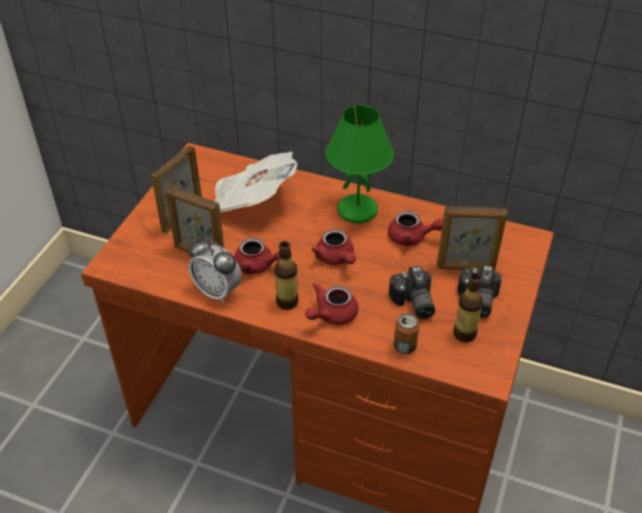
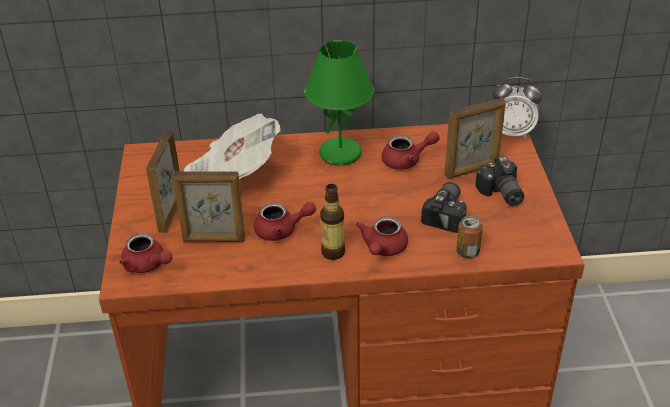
camera: 25 degrees left, 5 degrees down
alarm clock [188,238,242,303] -> alarm clock moved to [492,77,542,138]
red teapot [312,229,356,265] -> red teapot moved to [119,233,173,273]
camera [389,266,435,319] -> camera turned 120 degrees counterclockwise [421,182,467,233]
bottle [453,273,483,342] -> none

